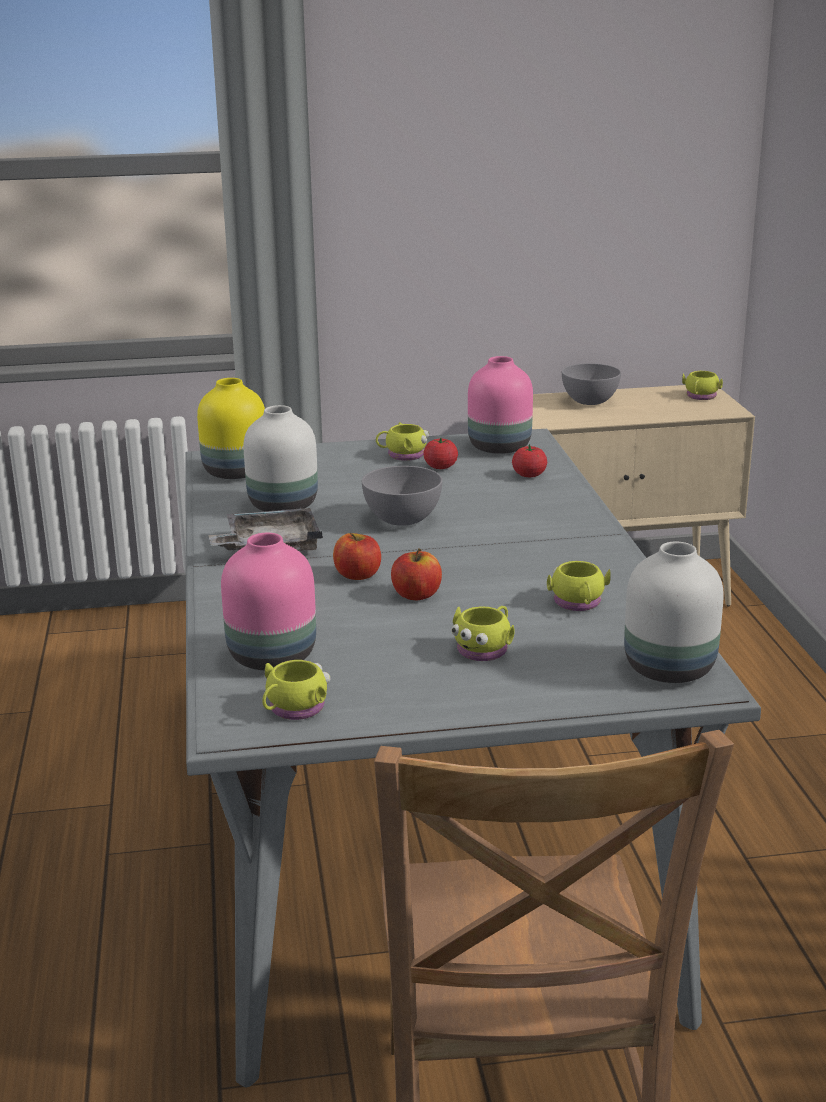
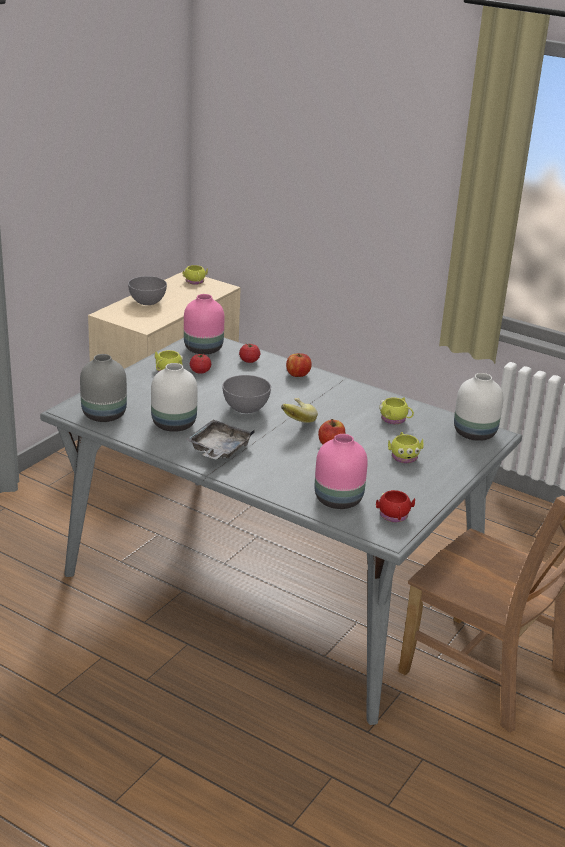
camera: 50 degrees left, 5 degrees up
yellow vase [197,378,265,479] -> grey vase [80,354,127,422]
yellow mug [262,660,330,720] -> red mug [376,490,415,522]
apple [333,533,381,580] -> apple moved to [286,353,312,377]
none -> banana [281,398,318,423]

